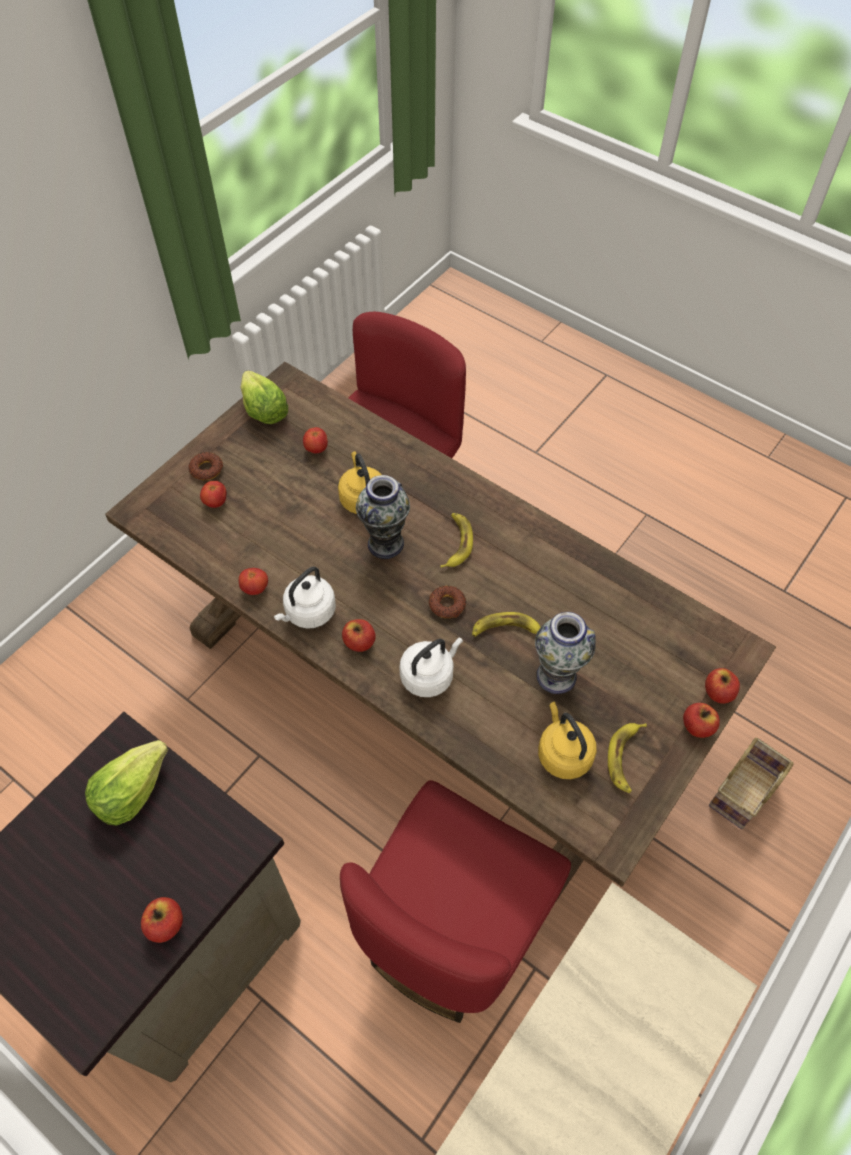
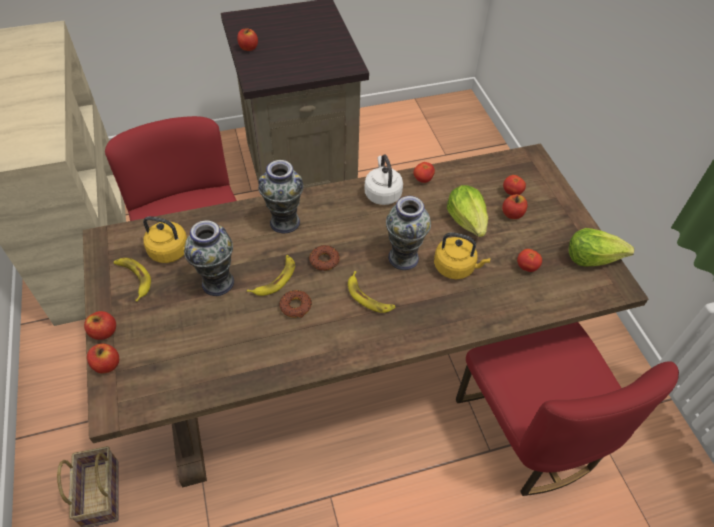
camera: 125 degrees right, 5 degrees down
lettuce [85,740,168,826] -> lettuce moved to [447,185,488,237]
donut [188,452,223,480] -> donut moved to [279,290,312,318]
apple [342,619,376,652] -> apple moved to [502,194,527,219]
white kettle [399,637,463,697] -> vase [258,160,304,233]

